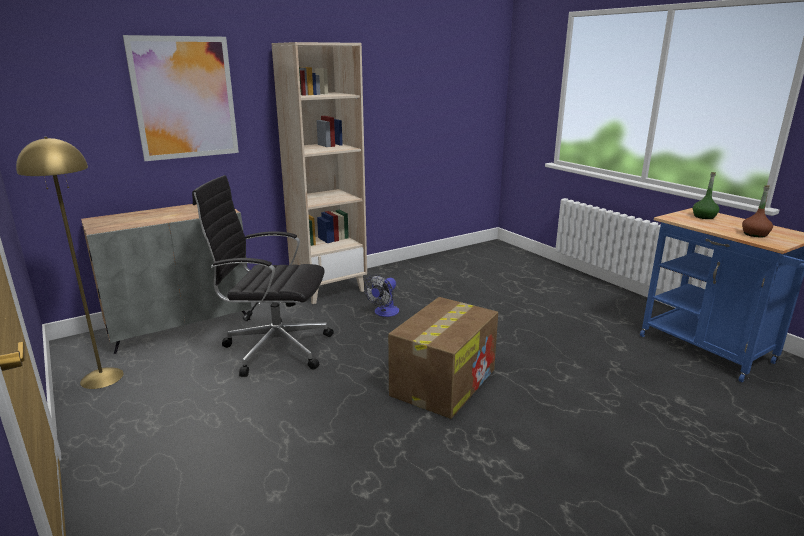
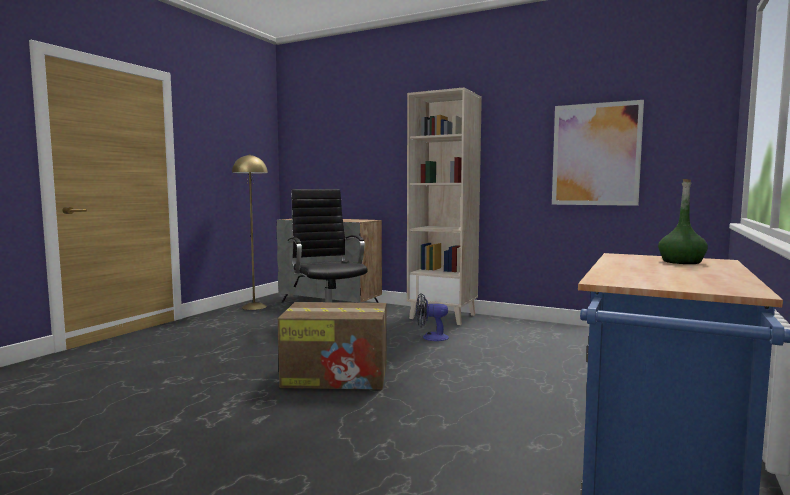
camera: 60 degrees right, 15 degrees down
picture [123,35,239,161] -> picture moved to [552,100,644,206]
brown bottle [742,185,773,237] -> none

